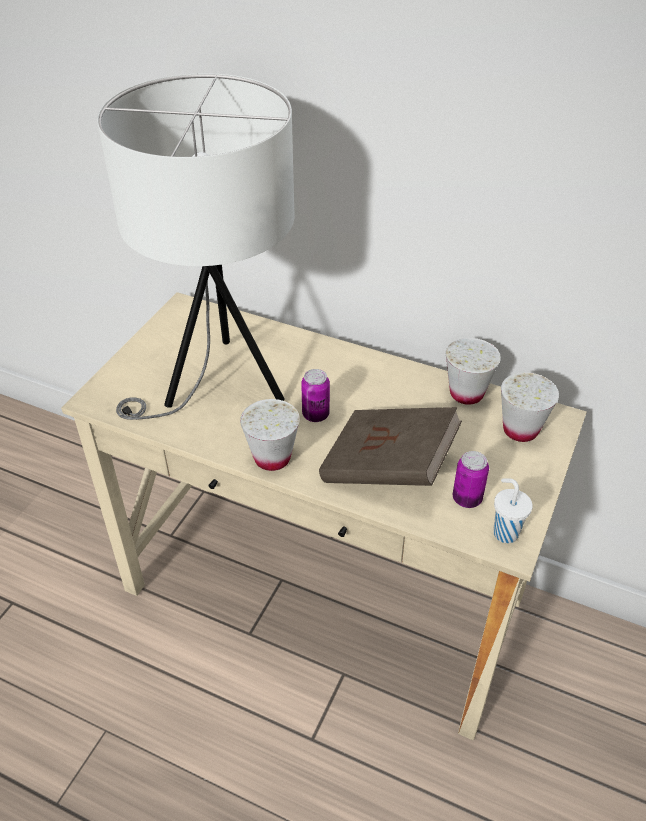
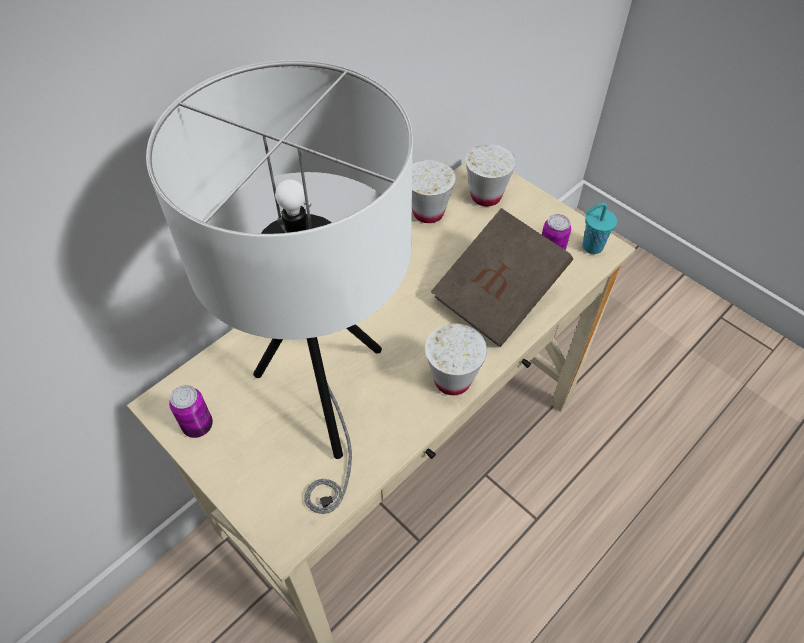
camera: 70 degrees left, 10 degrees up
can [301,369,330,422] -> can moved to [169,385,213,438]
white cup [493,478,533,543] -> turquoise cup [582,202,617,254]

